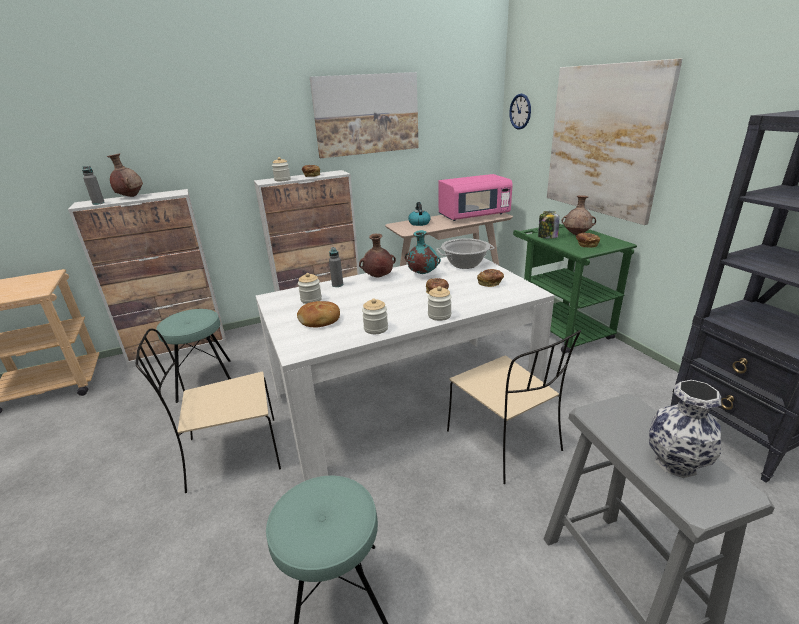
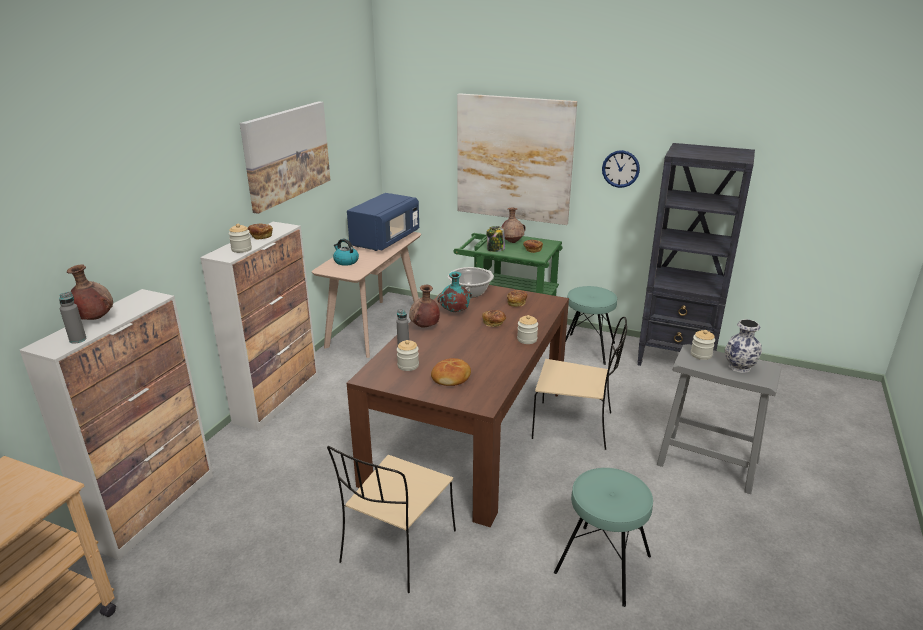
camera: 45 degrees left, 0 degrees up
turquoise stool [156,309,231,403] -> turquoise stool moved to [565,286,617,365]
white dining table [256,257,555,481] -> brown dining table [347,282,569,527]
jar [362,299,388,334] -> jar moved to [691,330,715,360]
pink microwave [438,174,513,221] -> blue microwave [347,193,419,251]
wall clock [509,94,531,130] -> wall clock moved to [602,150,640,188]

